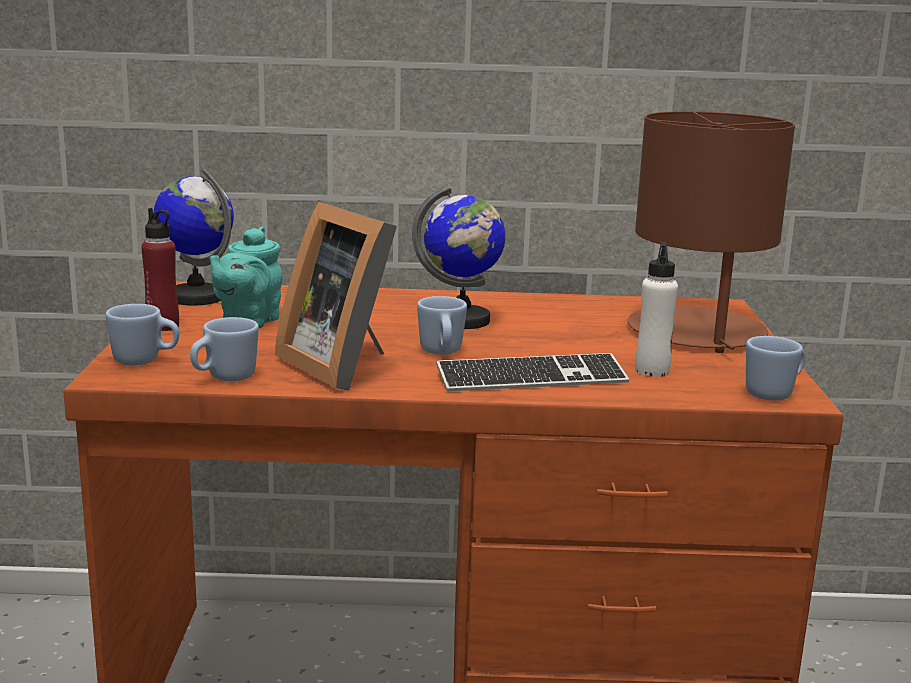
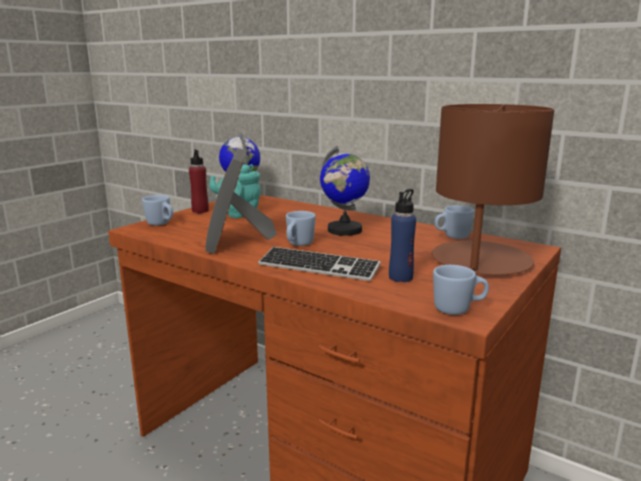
camera: 35 degrees right, 0 degrees up
blue mug [190,317,259,381] -> blue mug moved to [435,205,474,239]
white bottle [635,242,678,377] -> blue bottle [389,189,416,282]

